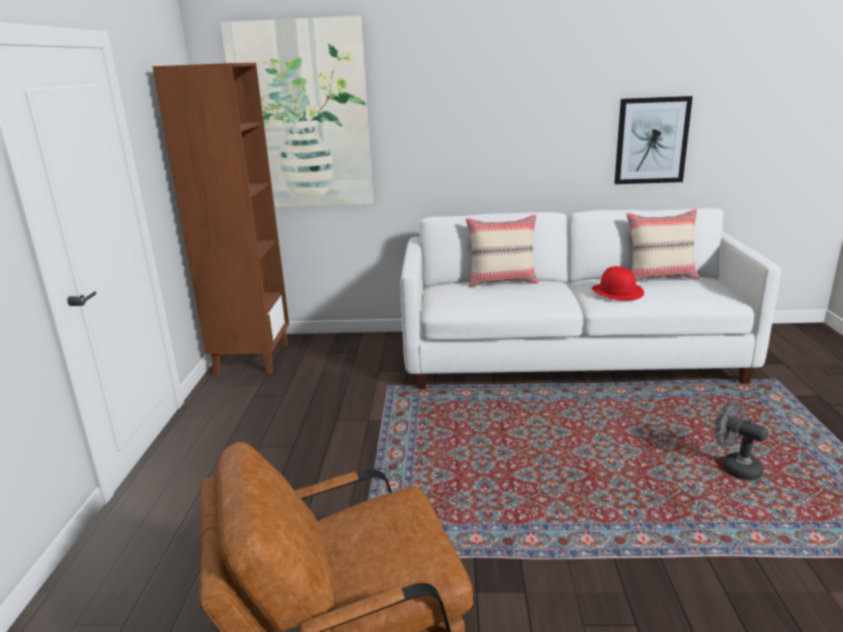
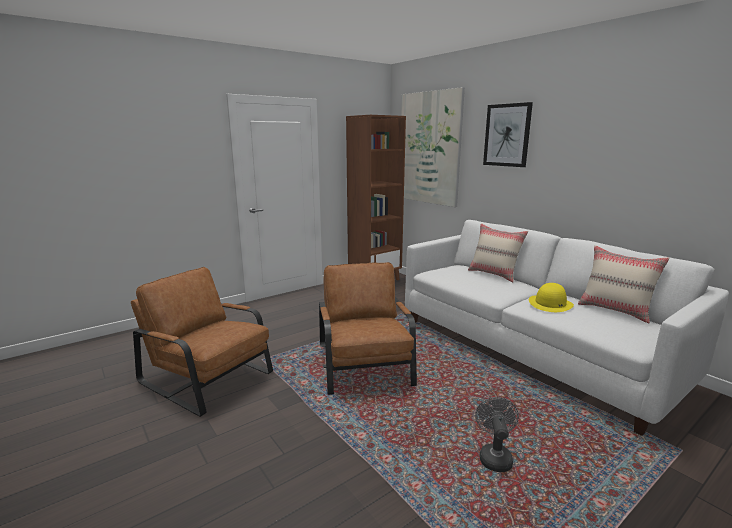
camera: 50 degrees right, 5 degrees down
red hat [592,266,644,301] -> yellow hat [529,283,574,312]
picture [614,96,693,184] -> picture moved to [483,102,533,167]
none -> brown armchair [319,262,417,395]

